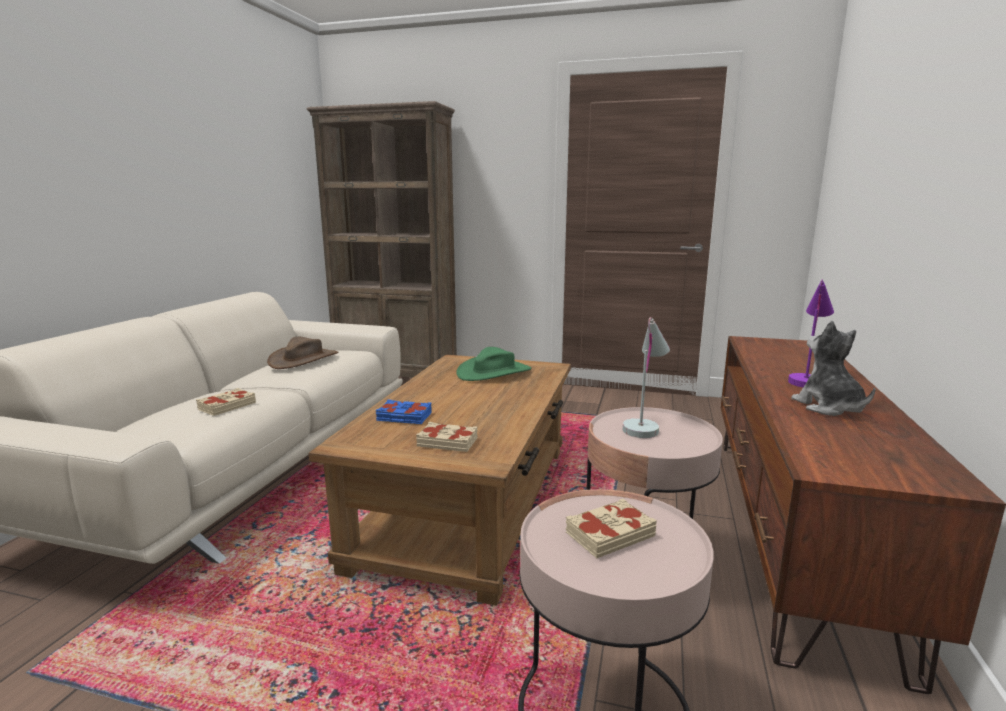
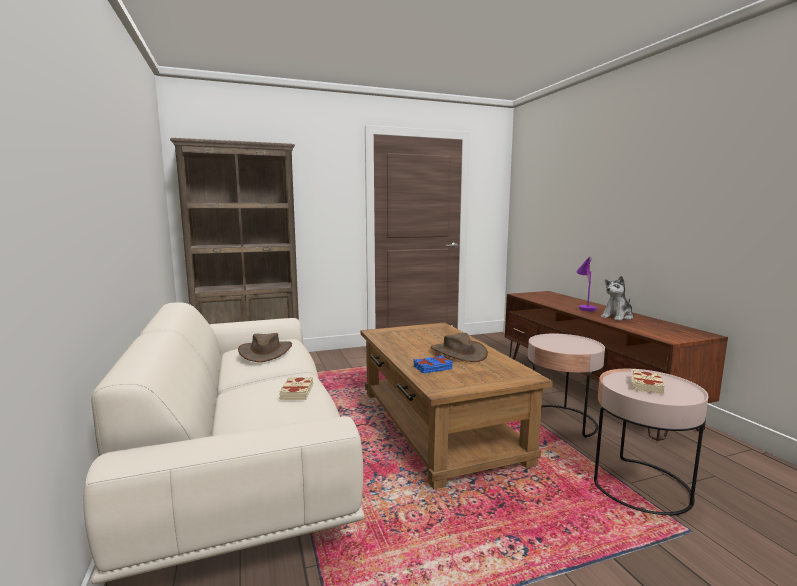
camera: 35 degrees left, 5 degrees down
beige book [416,422,478,452] -> none
green hat [456,347,532,381] -> none
white table lamp [623,317,670,438] -> none
plush toy [791,321,876,416] -> plush toy turned 75 degrees counterclockwise [601,276,633,321]
none -> brown hat [431,333,488,362]

